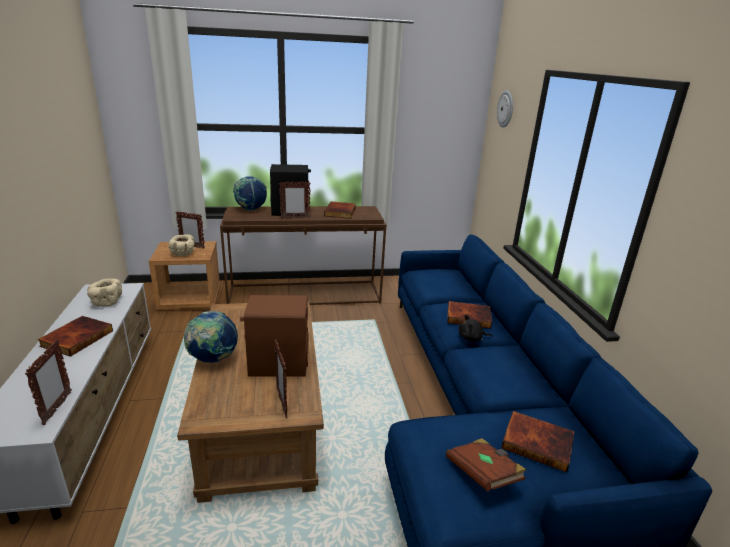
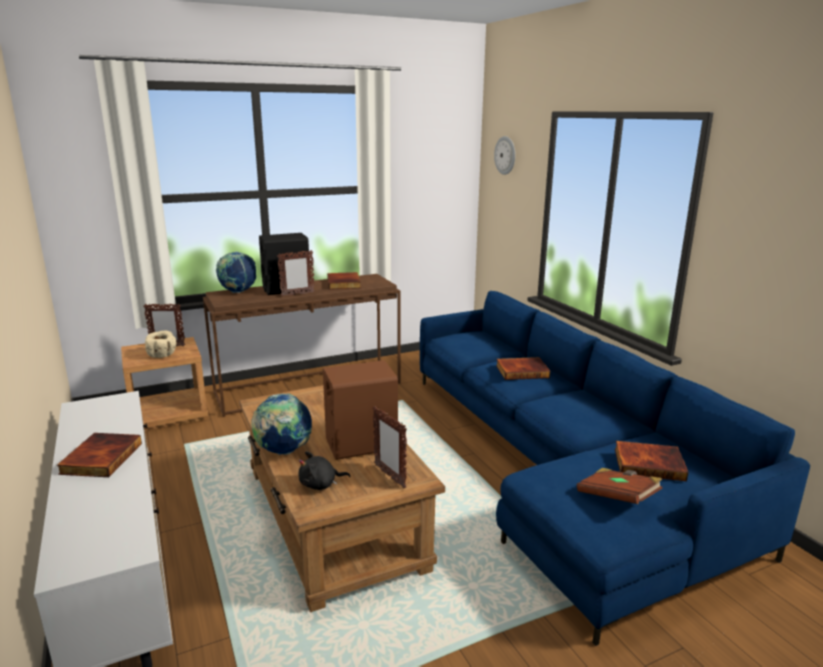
camera: 15 degrees left, 5 degrees down
picture frame [25,339,72,425] -> none
beige bowl [87,278,122,307] -> none
black plush toy [458,315,492,342] -> black plush toy moved to [298,451,351,490]

